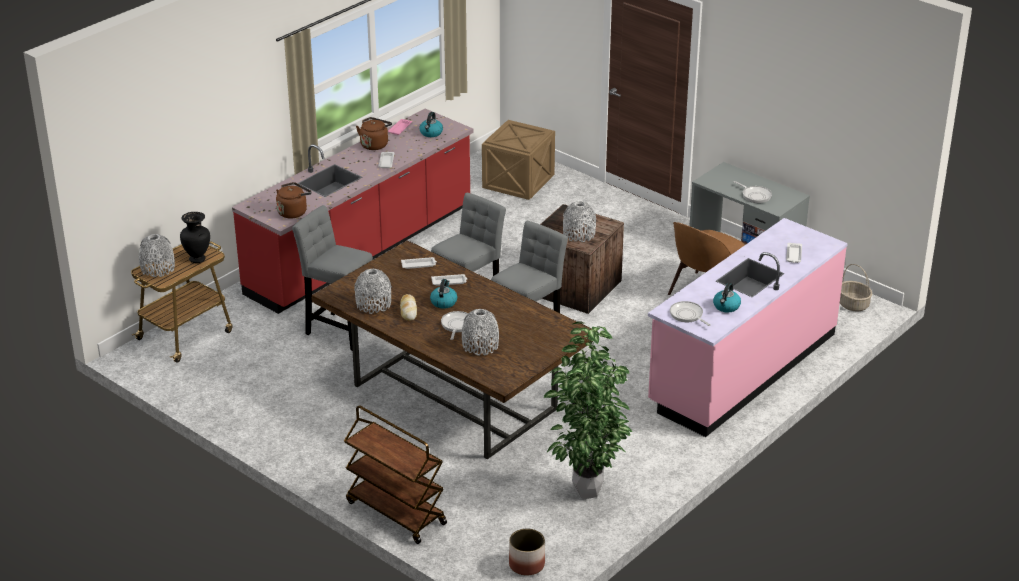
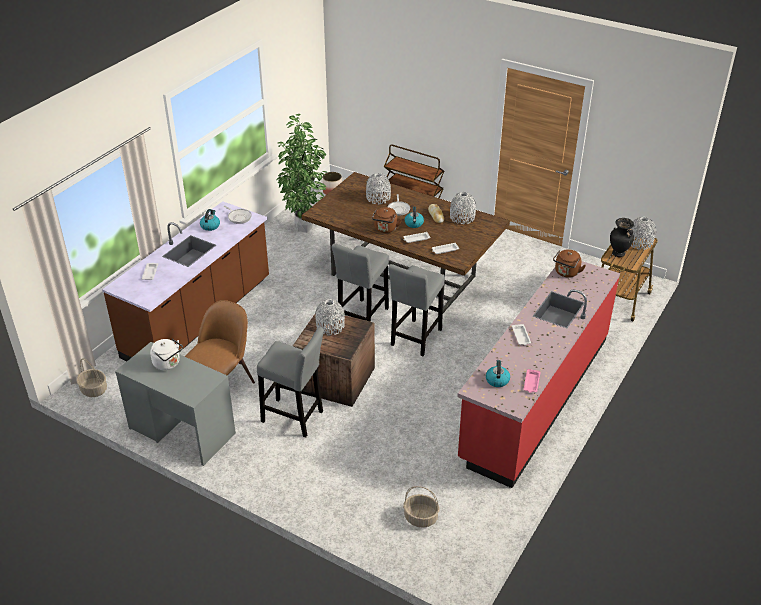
camera: 170 degrees right, 5 degrees up
grey stool [292,205,373,351] -> grey stool moved to [257,327,324,438]
brown kettle [356,117,392,150] -> brown kettle moved to [372,207,402,233]
crate [482,120,555,200] -> basket [403,486,440,528]
pink counter [648,218,848,437] -> brown counter [102,201,269,361]
frying pan [734,181,772,203] -> white kettle [150,338,183,370]

